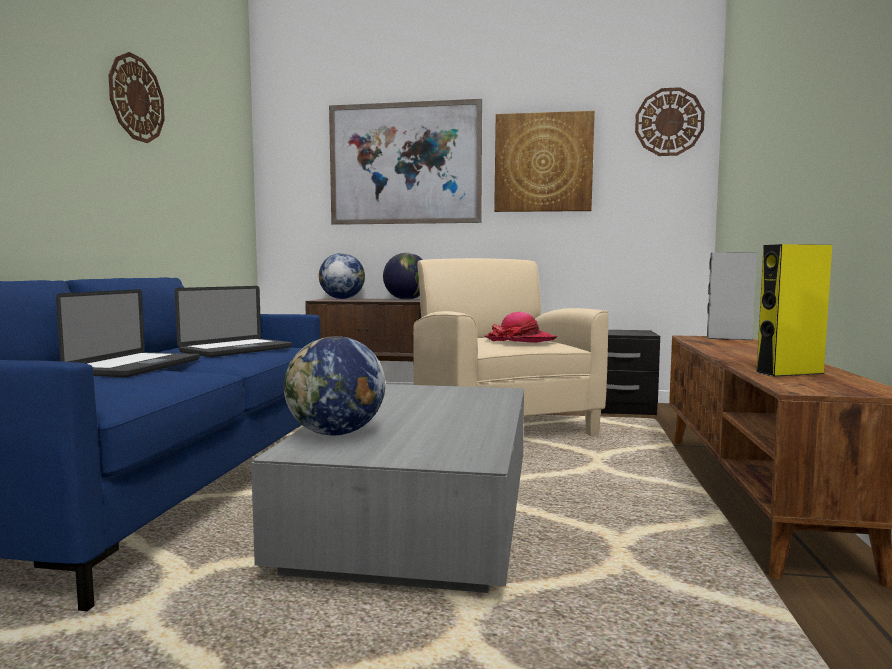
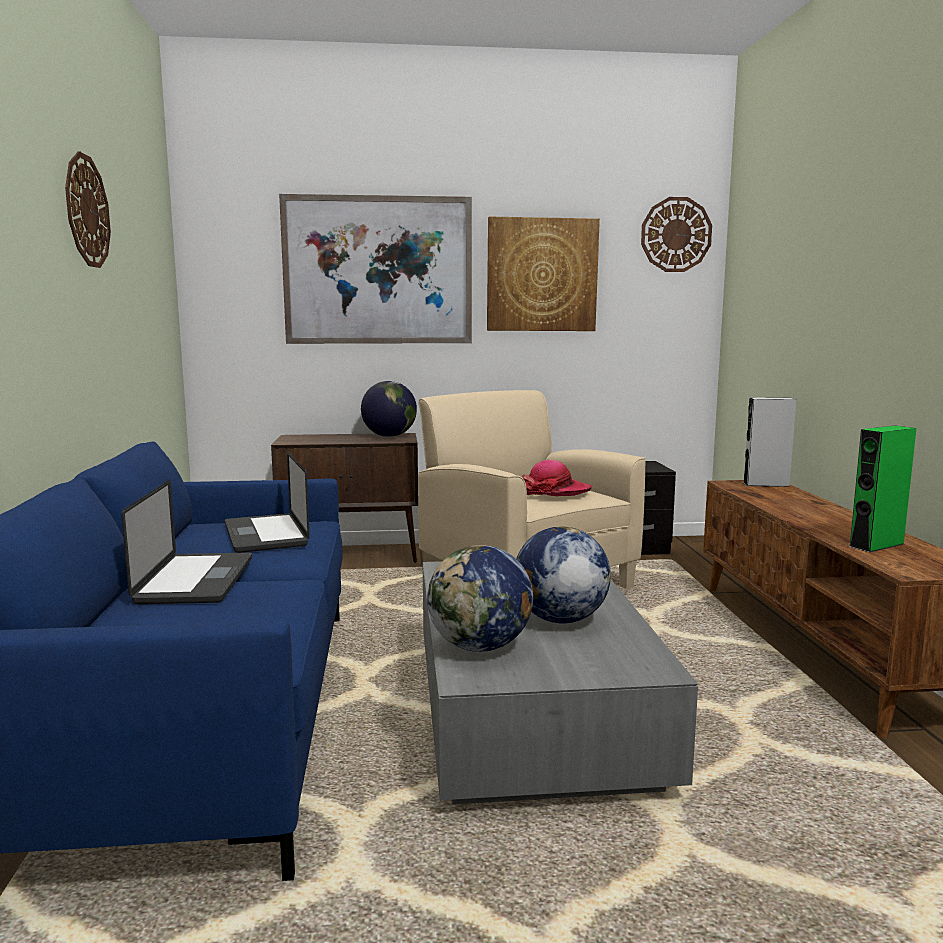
camera: 15 degrees left, 5 degrees up
laptop [175,286,293,357] -> laptop turned 135 degrees clockwise [225,451,310,553]
globe [319,253,365,299] -> globe moved to [516,526,611,623]
yellow speaker [755,244,832,377] -> green speaker [848,426,917,552]

